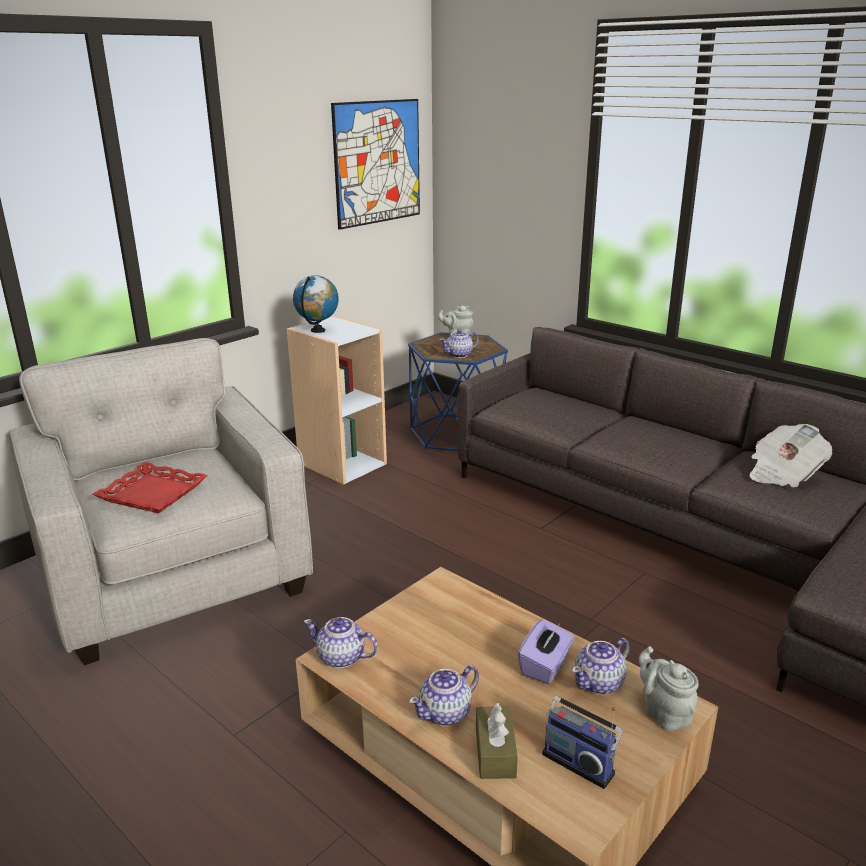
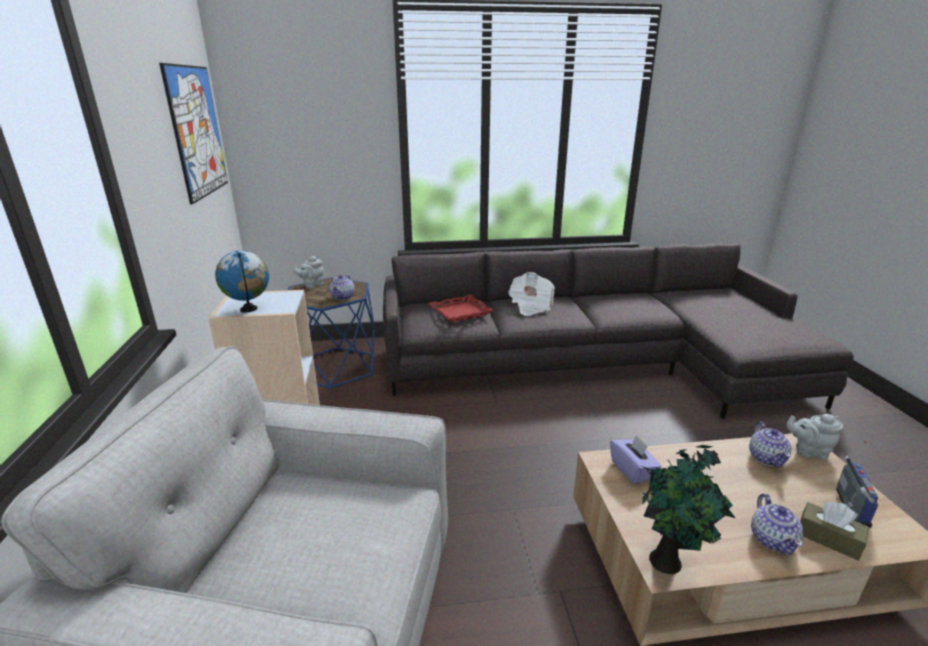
camera: 50 degrees left, 0 degrees up
red tray [92,462,208,513] -> red tray moved to [429,295,493,323]
teapot [304,617,378,668] -> potted plant [641,445,735,574]
purple tissue box [518,619,574,684] -> purple tissue box moved to [610,435,661,484]
radio [542,696,623,789] -> radio turned 60 degrees counterclockwise [836,441,879,528]
newspaper [749,424,832,487] -> newspaper moved to [508,272,555,316]

